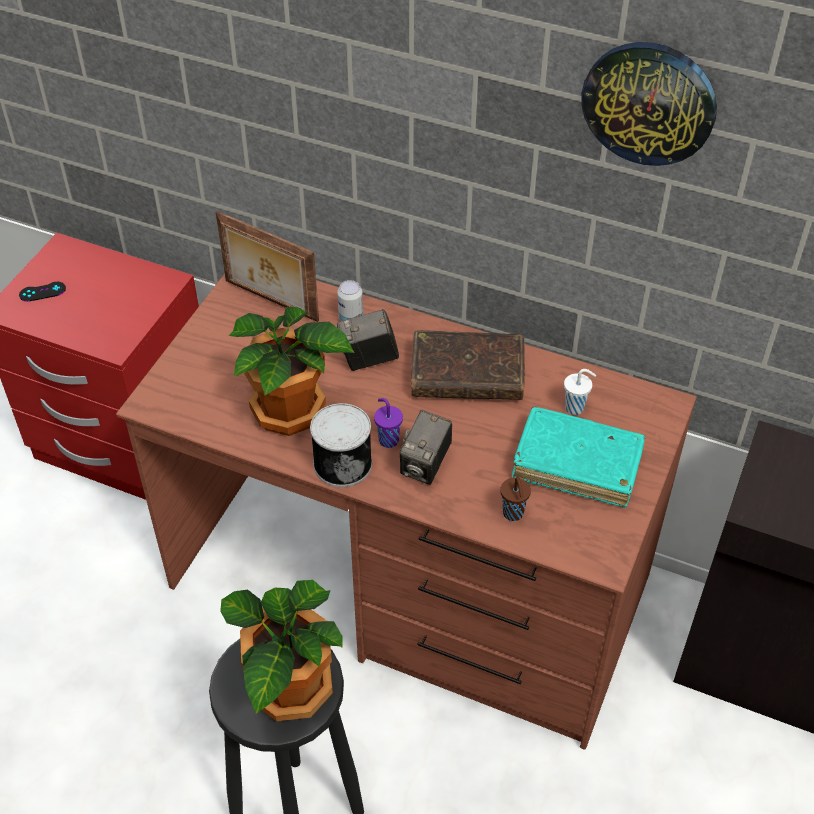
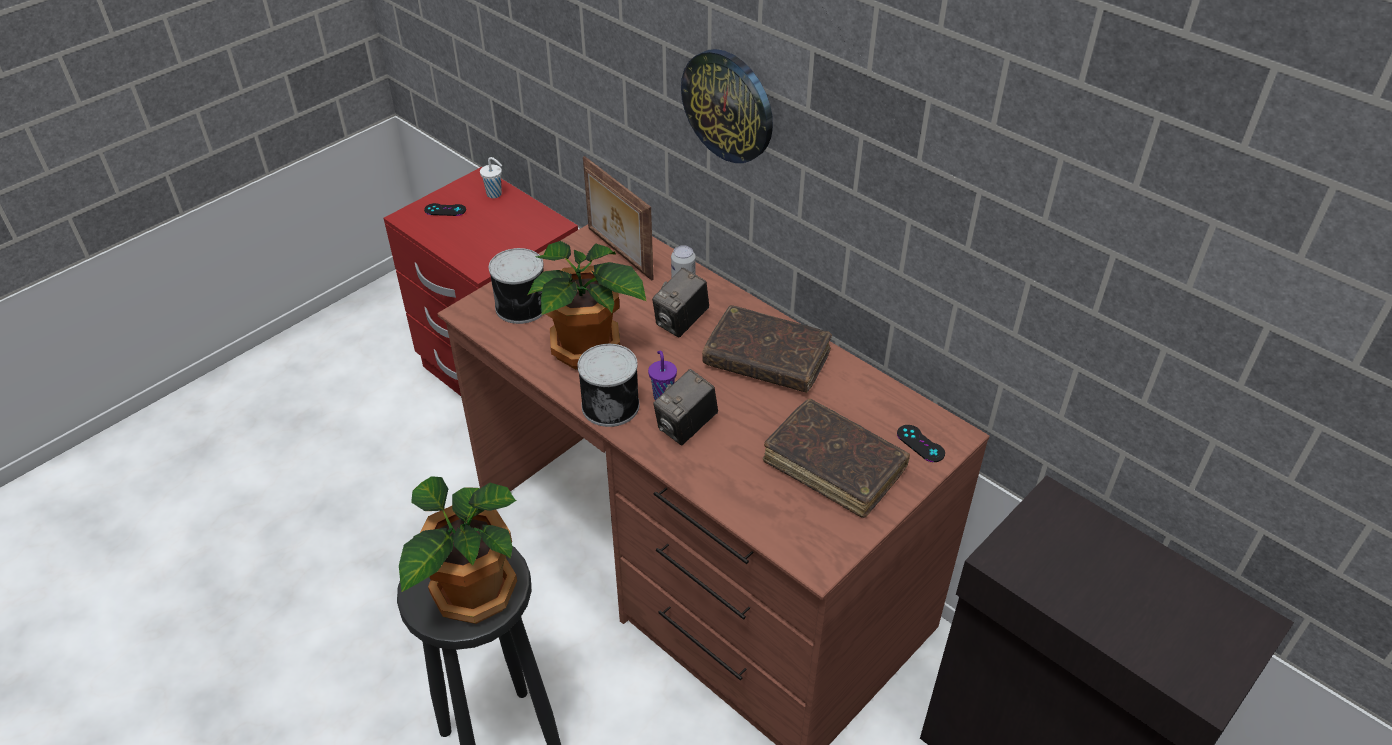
camera: 20 degrees right, 5 degrees down
camera [337,309,399,371] -> camera turned 60 degrees counterclockwise [652,268,709,337]
brown cup [501,477,531,521] -> none
turquoise book [512,406,645,507] -> brown book [762,398,910,518]
white cup [564,369,596,415] -> white cup moved to [480,157,502,198]
wall clock [581,42,717,166] -> wall clock moved to [681,49,773,163]
none -> can [489,248,544,324]
none -> black game controller [897,425,945,462]

